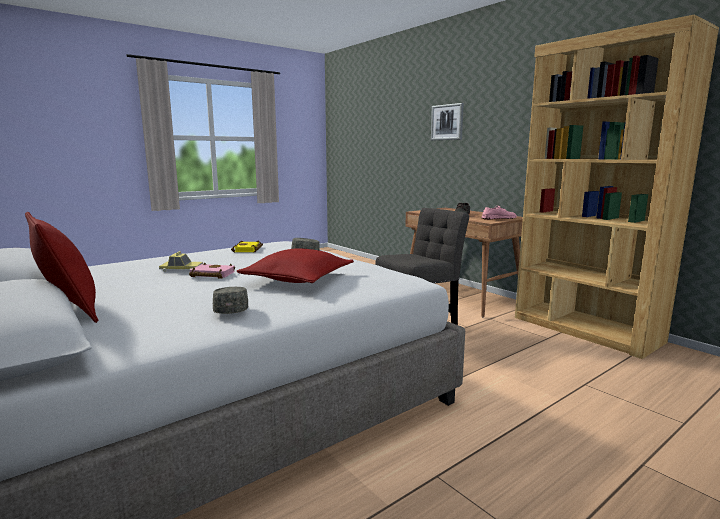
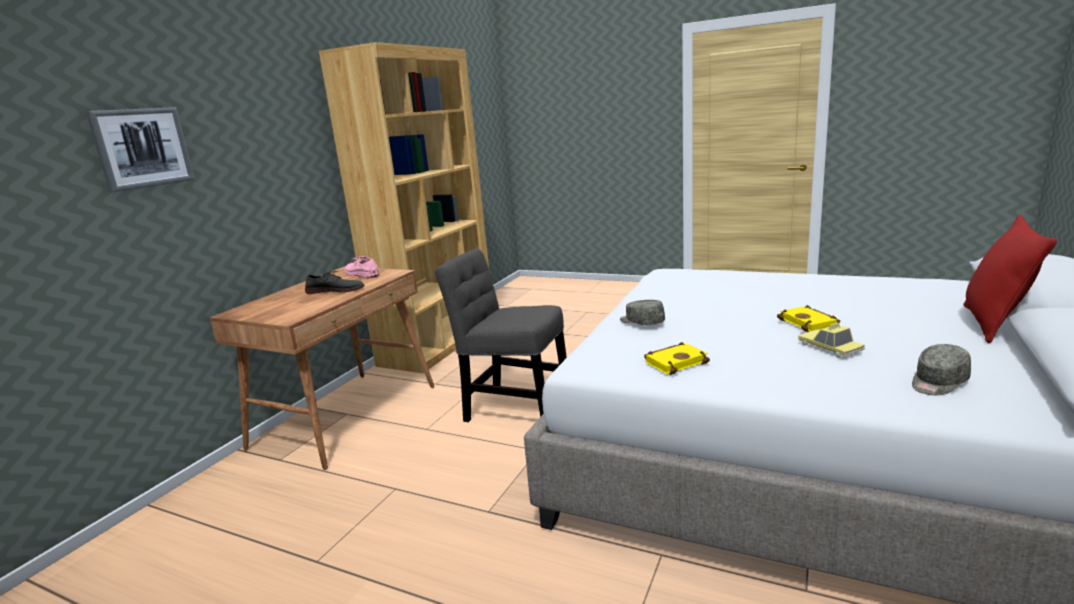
camera: 115 degrees left, 5 degrees up
pink book [189,263,235,279] -> yellow book [777,305,840,332]
grey cap [213,287,248,314] -> grey cap moved to [912,344,971,395]
red pillow [237,248,354,283] -> none

